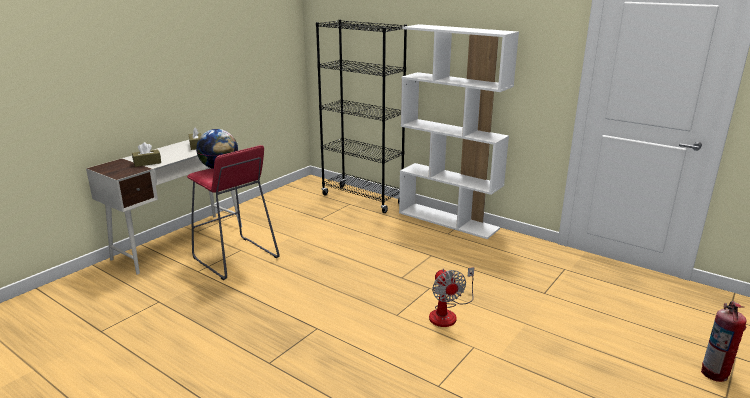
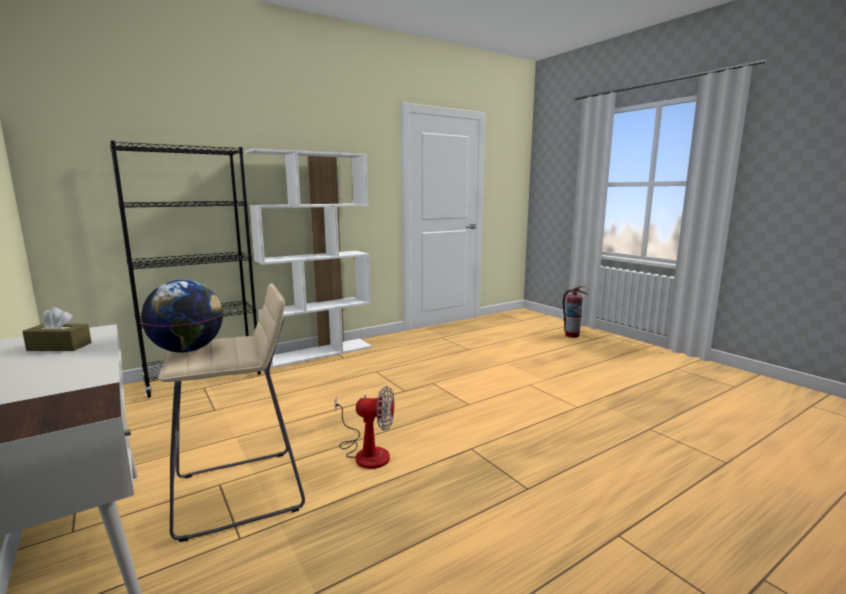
camera: 70 degrees left, 10 degrees down
brown tissue box [132,142,161,167] -> none
red stool [187,145,280,280] -> beige stool [159,283,305,542]
fan [429,267,474,327] -> fan moved to [335,386,394,469]

